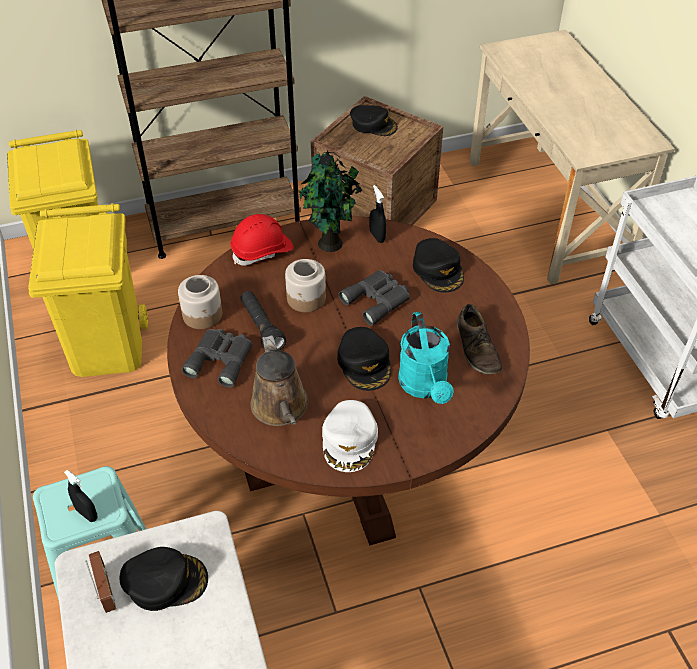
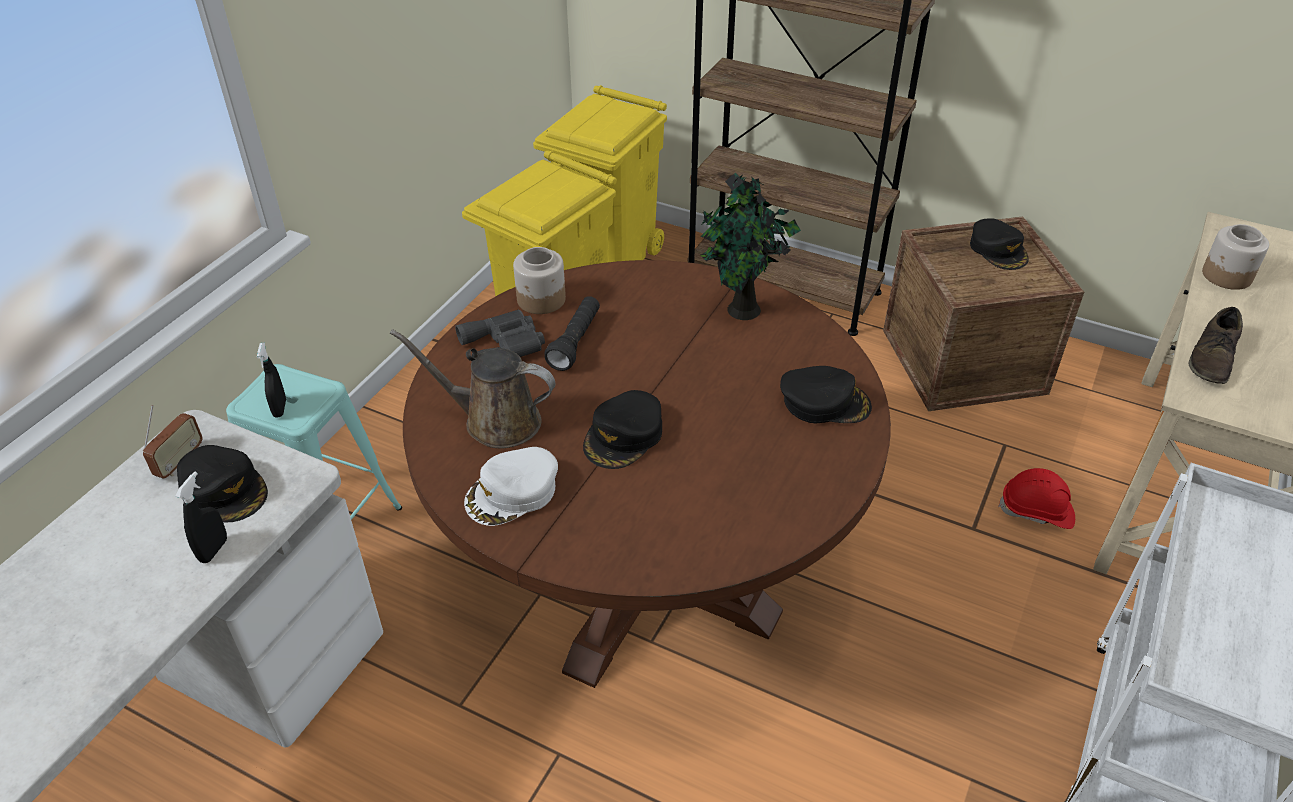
camera: 45 degrees right, 5 degrees down
red hard hat [230,214,294,266] -> red hard hat moved to [998,468,1075,529]
brown watering can [250,335,309,426] -> brown watering can turned 75 degrees clockwise [390,329,556,448]
jar [285,259,326,312] -> jar moved to [1202,224,1269,290]
grey binoculars [339,270,410,326] -> none
black spray bottle [370,185,386,243] -> black spray bottle moved to [175,471,227,563]
turquoise watering can [398,312,454,404] -> none
black cap [413,238,464,293] -> black cap turned 105 degrees counterclockwise [780,366,872,423]
brown shoe [457,304,502,375] -> brown shoe moved to [1189,307,1243,384]

